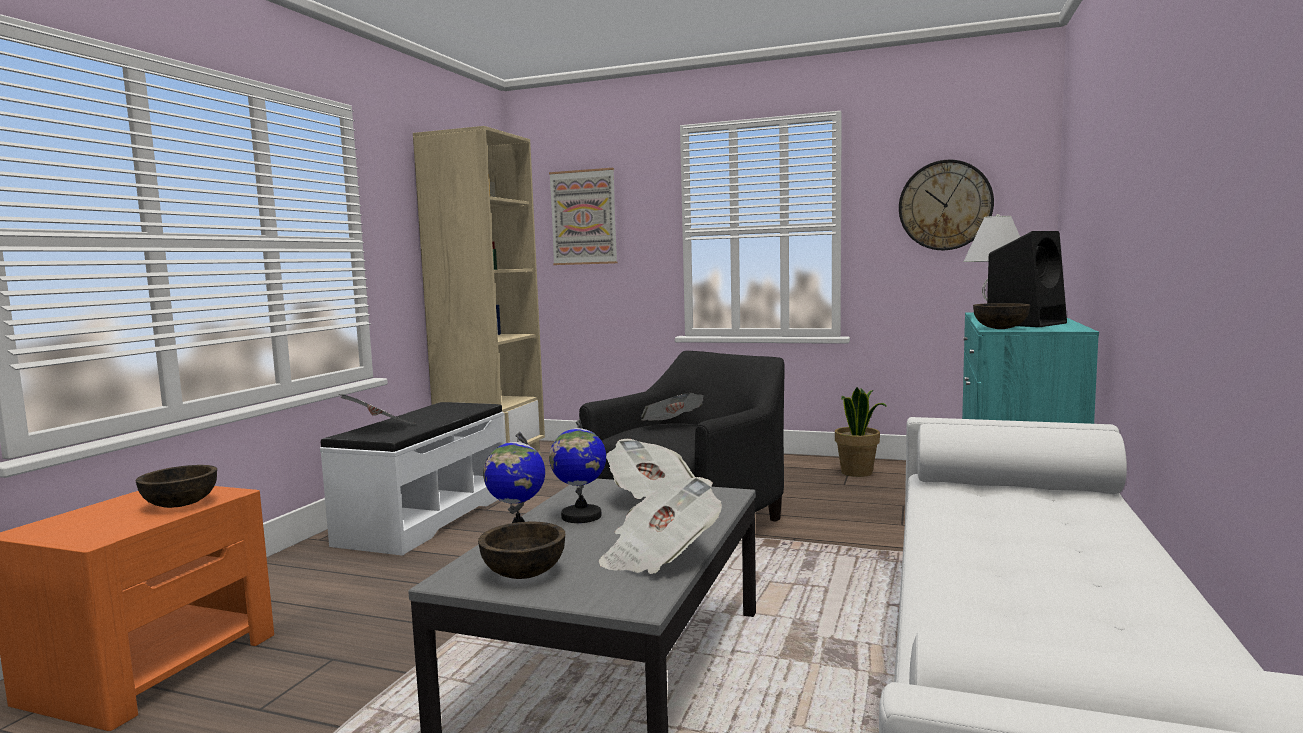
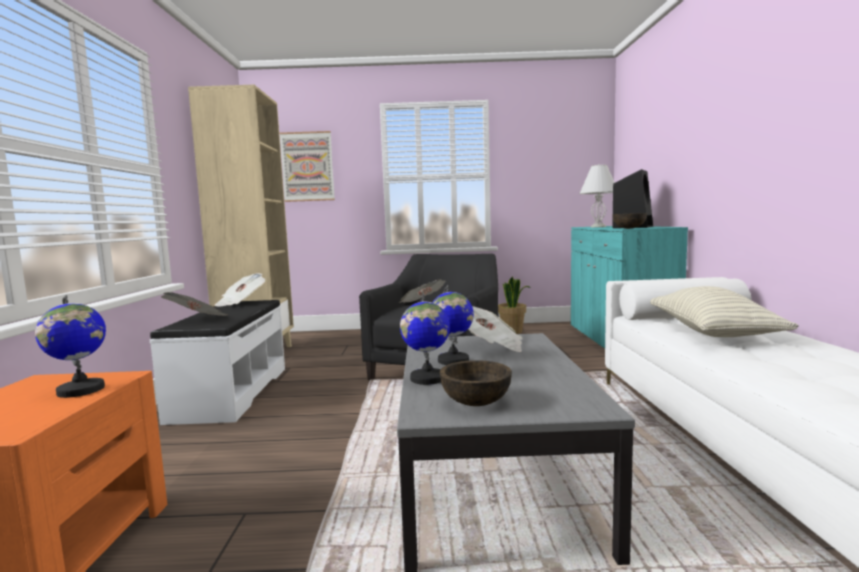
camera: 20 degrees left, 0 degrees up
brown bowl [136,465,217,508] -> globe [35,295,106,398]
newspaper [599,477,722,574] -> newspaper moved to [215,273,265,307]
wall clock [899,160,994,250] -> none
none -> pillow [650,286,799,337]

